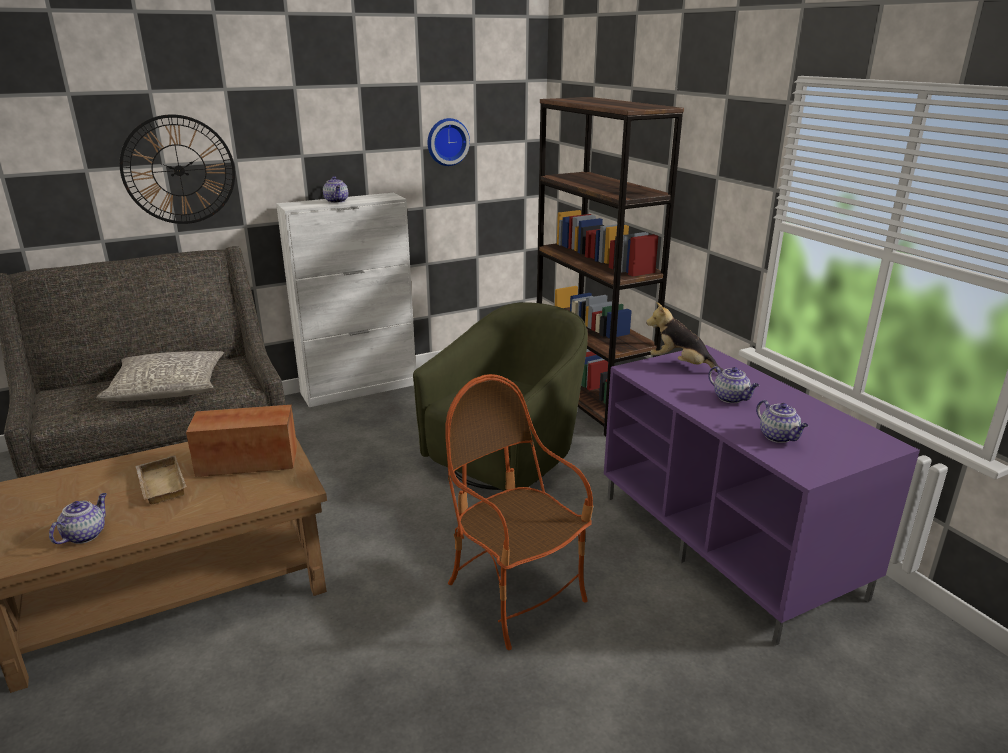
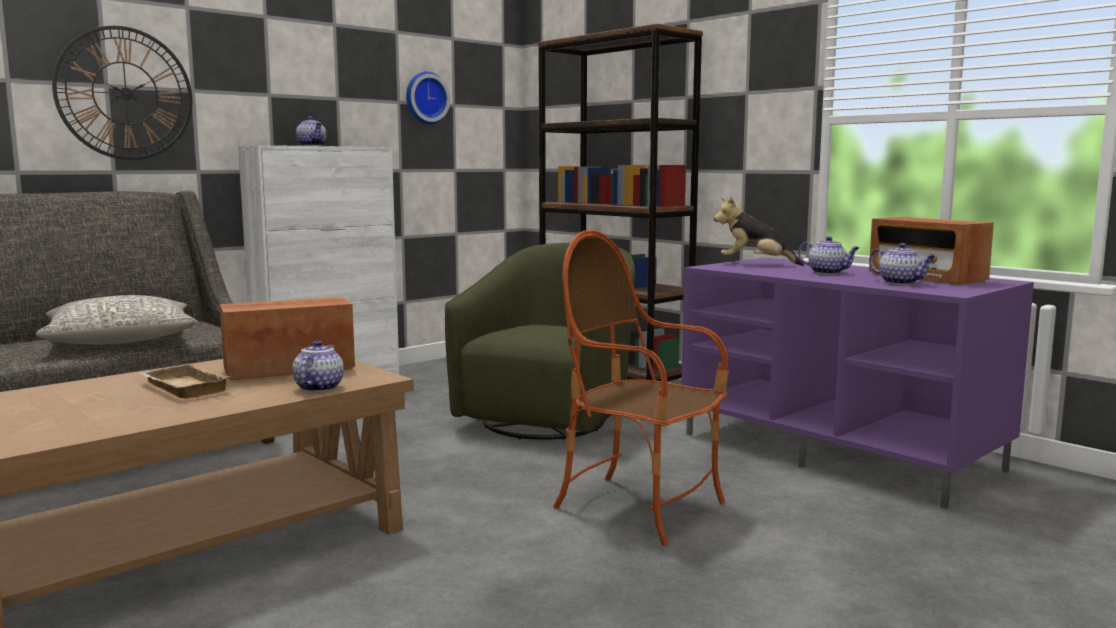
camera: 15 degrees left, 15 degrees down
teapot [49,493,106,544] -> teapot moved to [292,340,344,392]
none -> radio [869,217,994,285]

